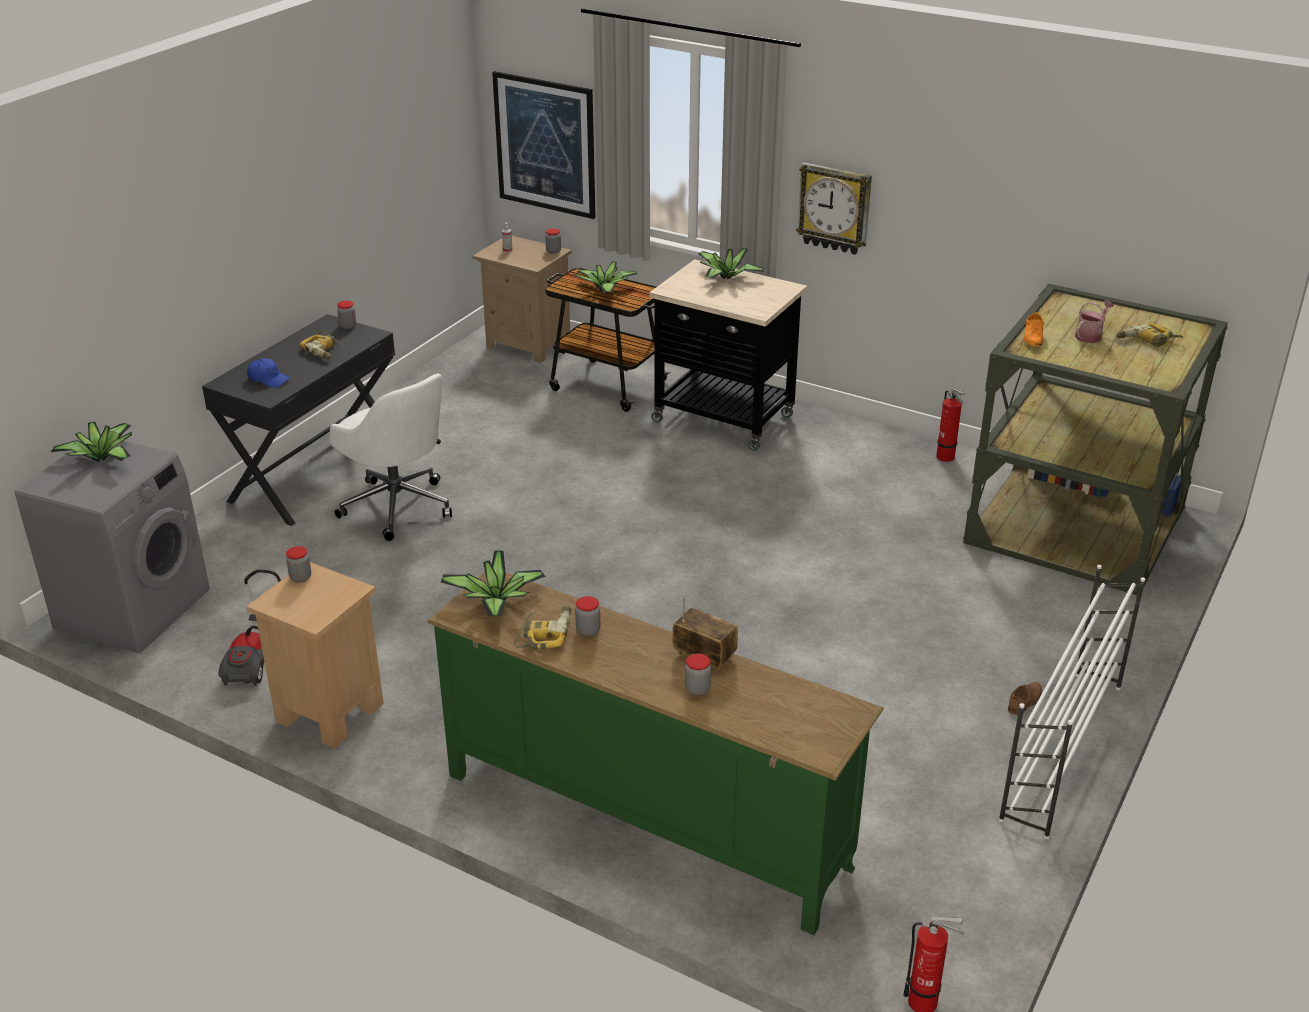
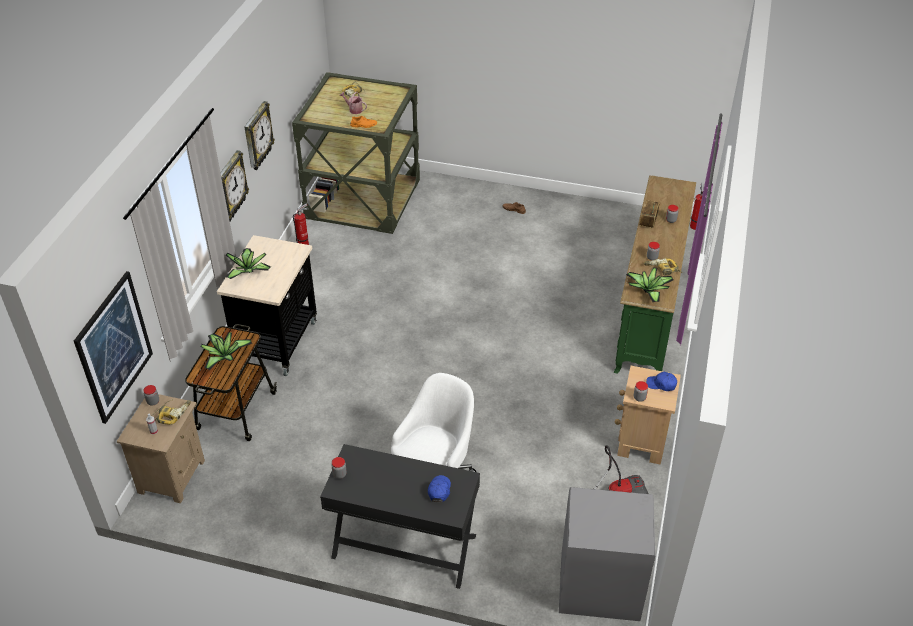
camera: 105 degrees left, 10 degrees up
potted plant [51,422,132,462] -> none
power drill [300,330,343,359] -> power drill moved to [151,399,191,425]
white shoe rack [999,565,1145,839] -> none
none -> wall clock [245,101,275,170]
none -> blue cap [646,372,677,391]

